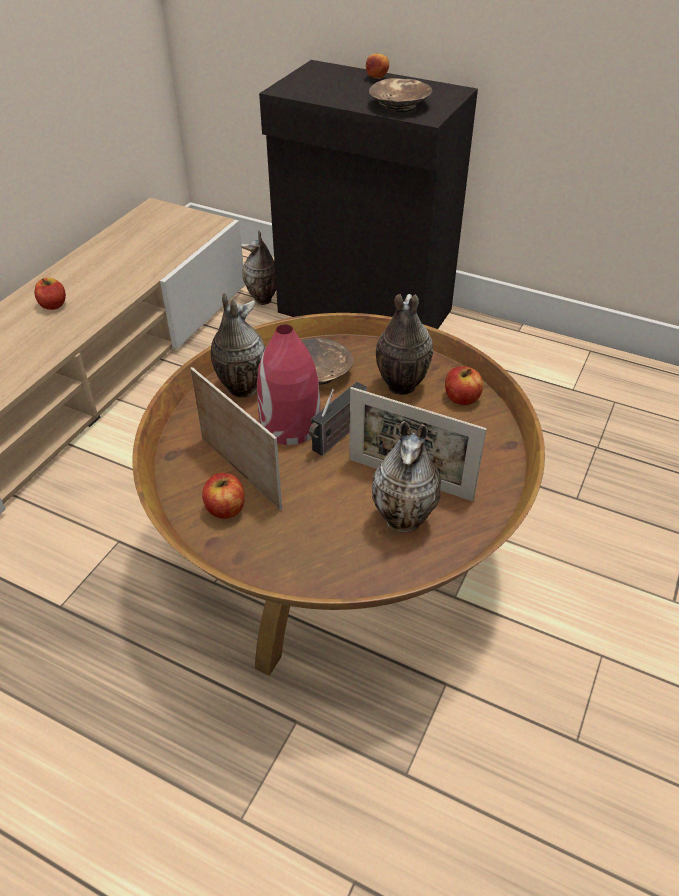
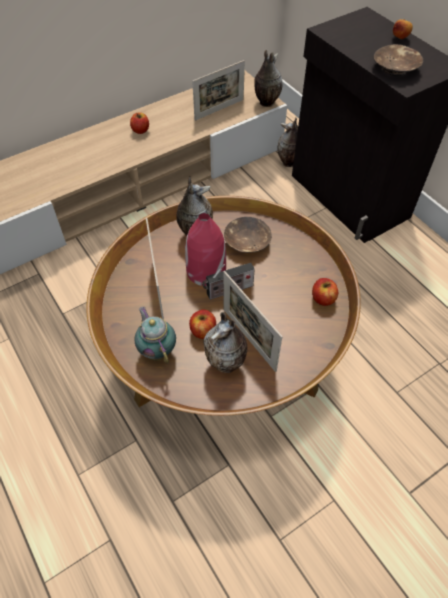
camera: 30 degrees right, 10 degrees up
apple [202,473,245,519] -> apple moved to [189,310,216,339]
vase [376,294,433,395] -> vase moved to [255,50,283,107]
none -> teapot [135,307,176,364]
none -> picture frame [192,60,245,121]

